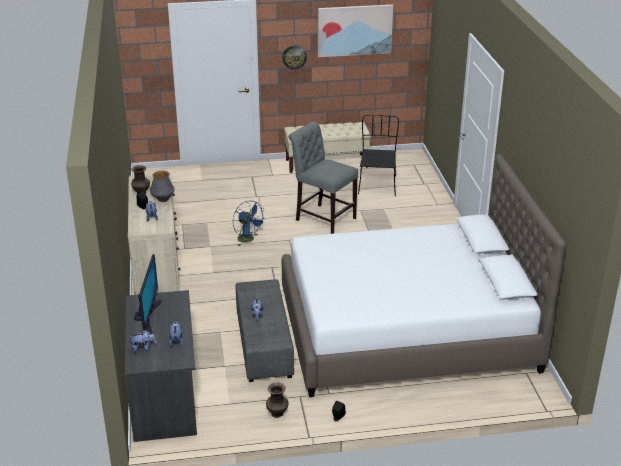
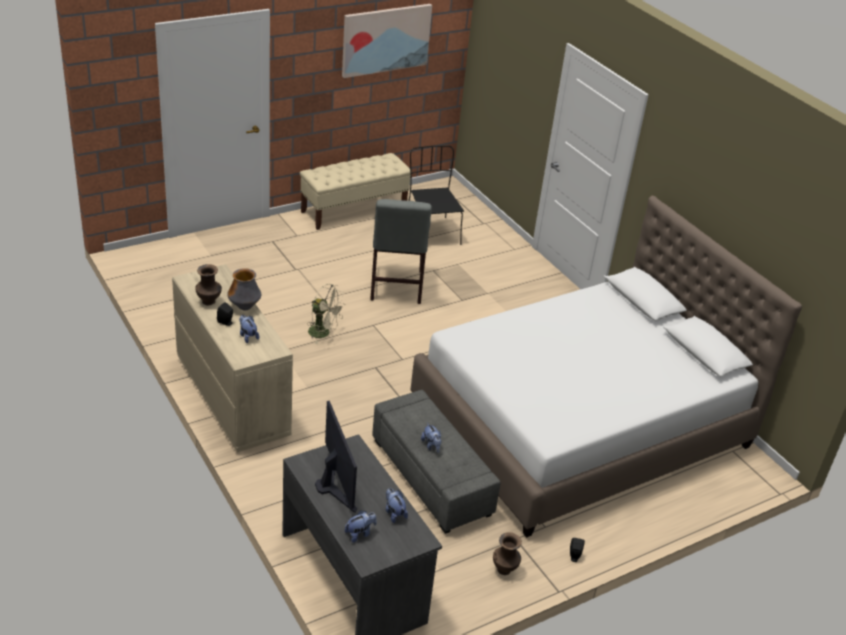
camera: 25 degrees left, 5 degrees up
blue fan [233,201,266,246] -> beige fan [307,284,345,344]
wall clock [282,46,307,69] -> none
grey chair [289,121,358,234] -> grey chair turned 105 degrees counterclockwise [370,199,432,304]

